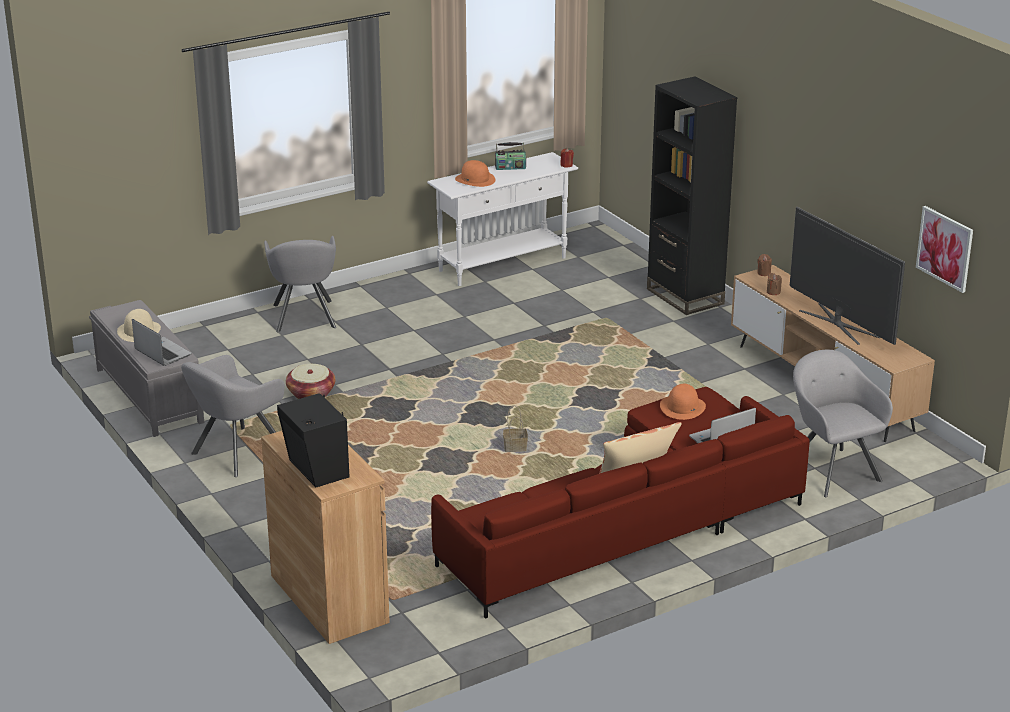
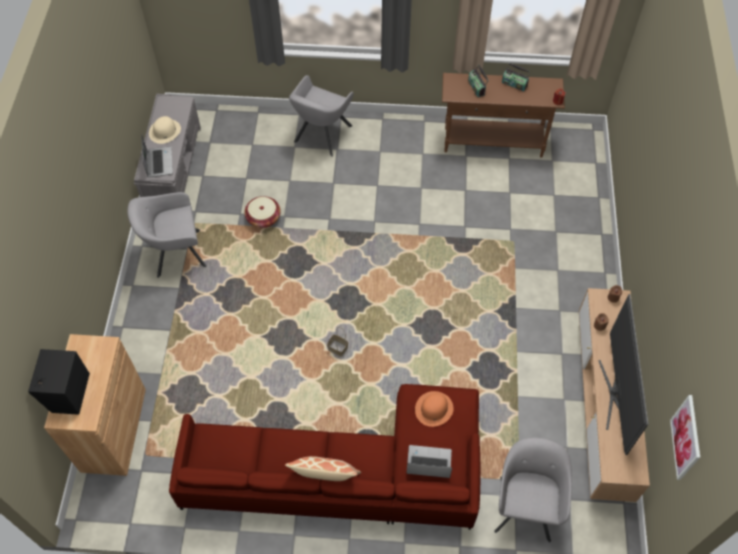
camera: 35 degrees right, 30 degrees up
white console table [427,152,578,286] -> brown console table [442,73,565,158]
orange hat [455,160,496,187] -> radio [468,65,489,97]
black bookcase [647,76,737,315] -> none

